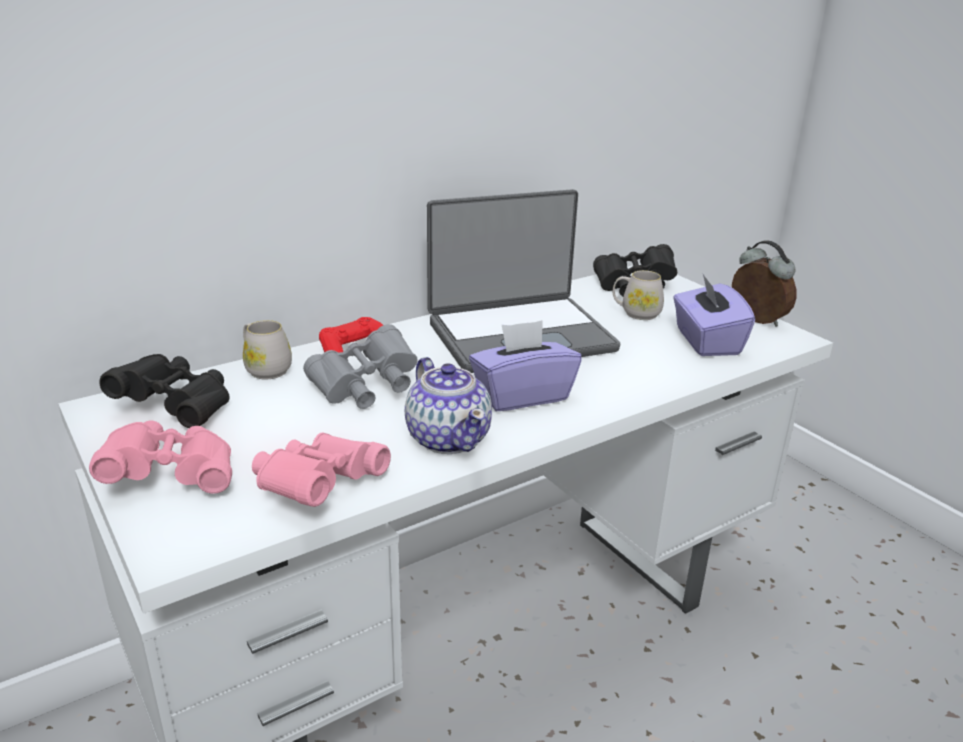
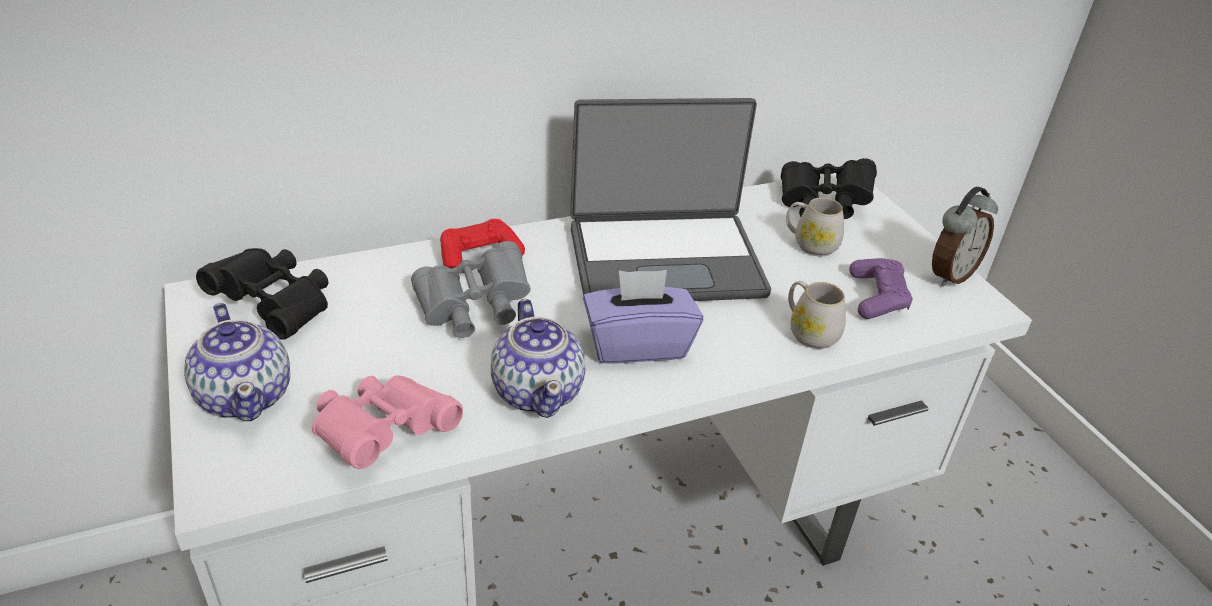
camera: 10 degrees right, 10 degrees up
pink binoculars [89,421,232,494] -> teapot [184,303,290,421]
white mug [243,320,292,379] -> white mug moved to [788,281,846,349]
purple tissue box [673,274,755,356] -> purple game controller [849,258,913,319]
alarm clock [732,240,796,327] -> alarm clock turned 75 degrees clockwise [932,187,998,287]

